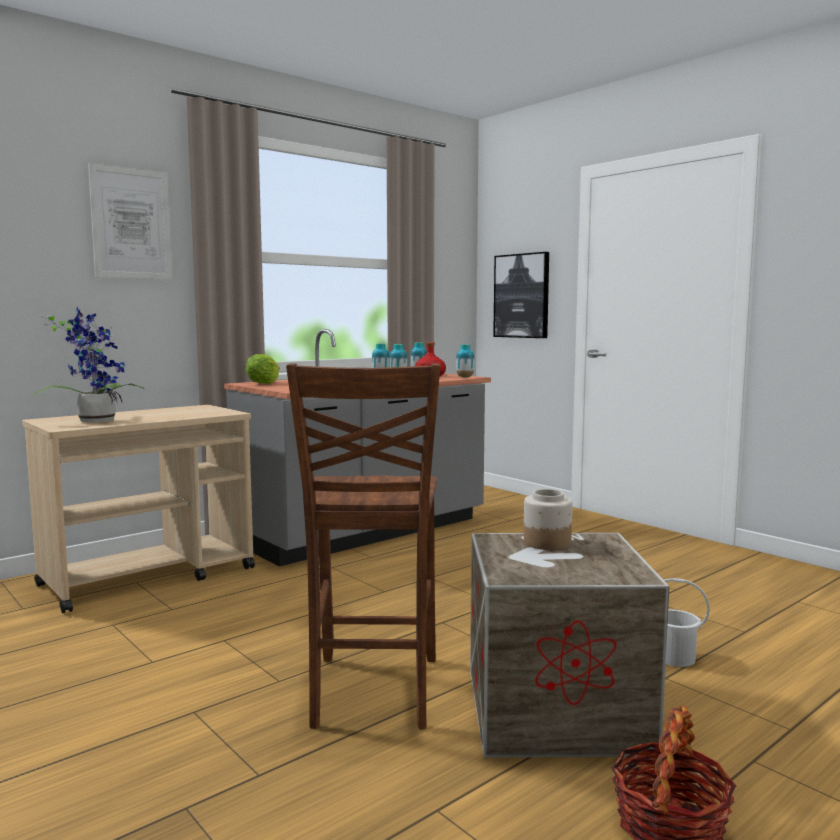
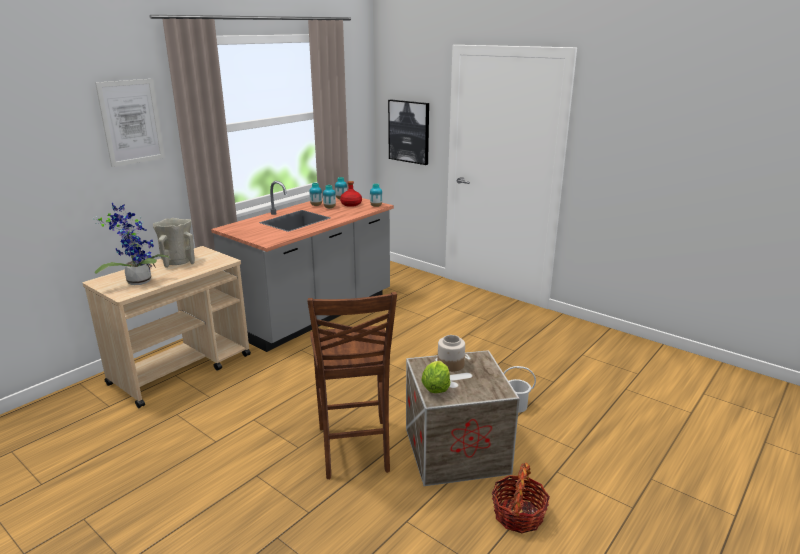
camera: 10 degrees left, 15 degrees up
lettuce [246,354,280,384] -> lettuce moved to [421,361,450,393]
none -> beige vase [153,218,195,268]

